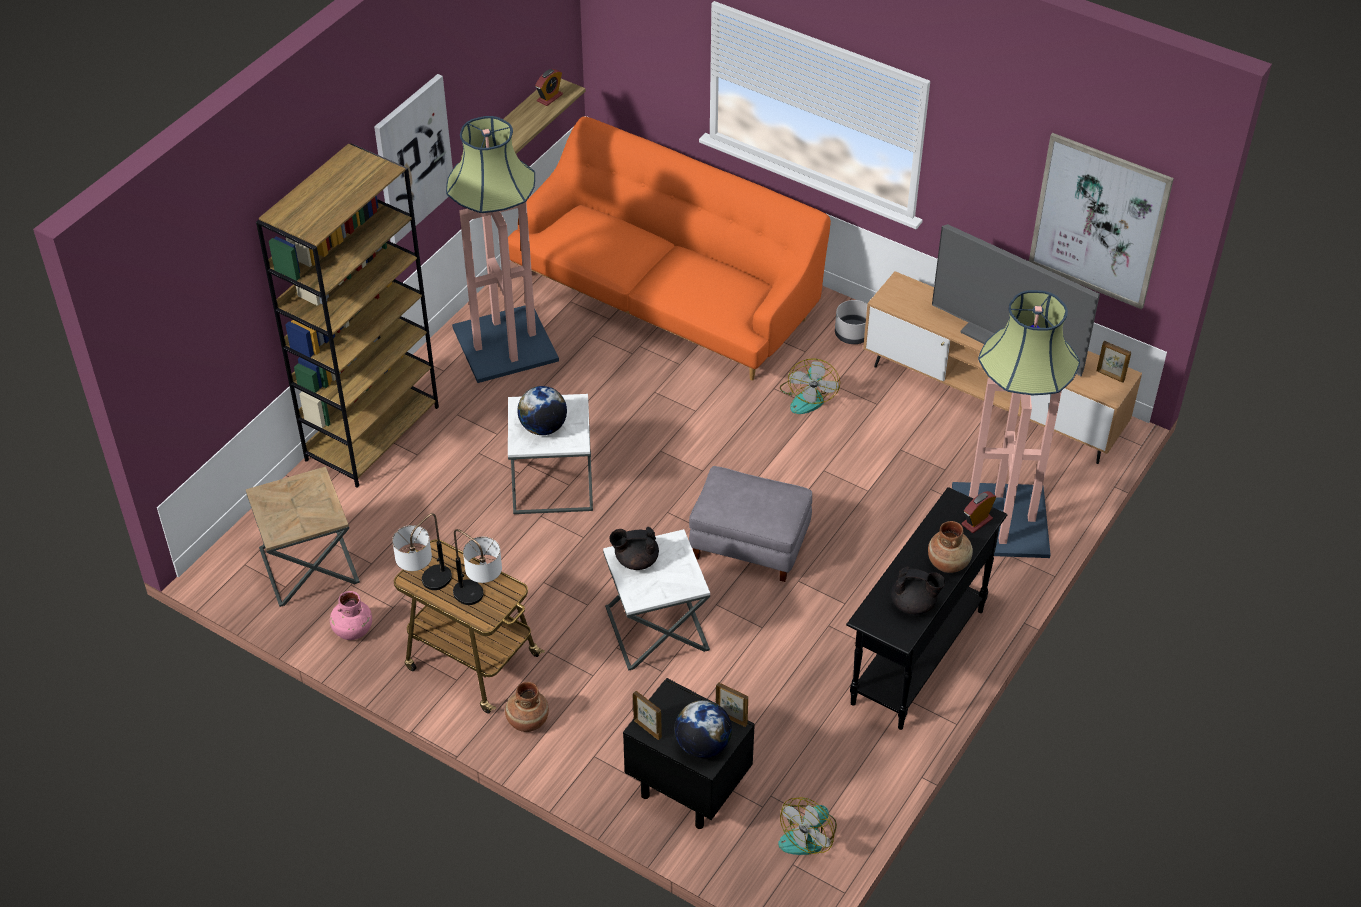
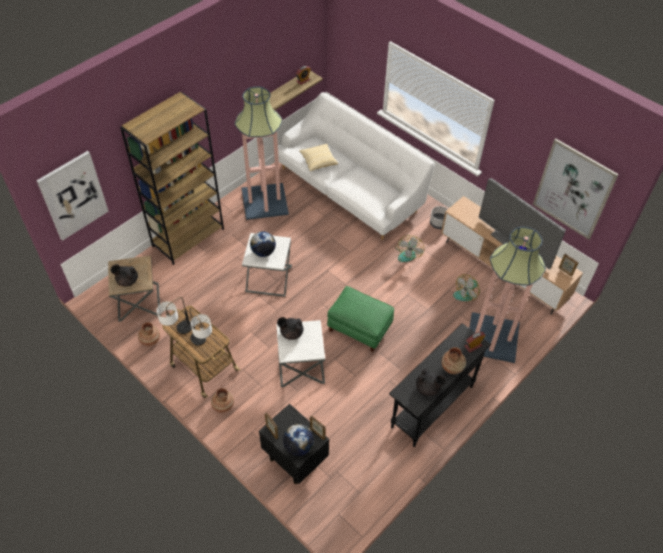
camera: 10 degrees right, 5 degrees up
pink vase [330,591,372,640] -> brown vase [138,322,160,346]
picture [374,74,453,244] -> picture moved to [36,151,109,241]
orange sofa [508,116,831,381] -> white sofa [274,92,435,240]
grey ottoman [689,466,812,582] -> green ottoman [327,286,394,352]
fan [778,797,837,855] -> fan moved to [453,274,480,301]
none -> black teapot [111,264,138,287]
none -> pillow [299,144,338,171]

